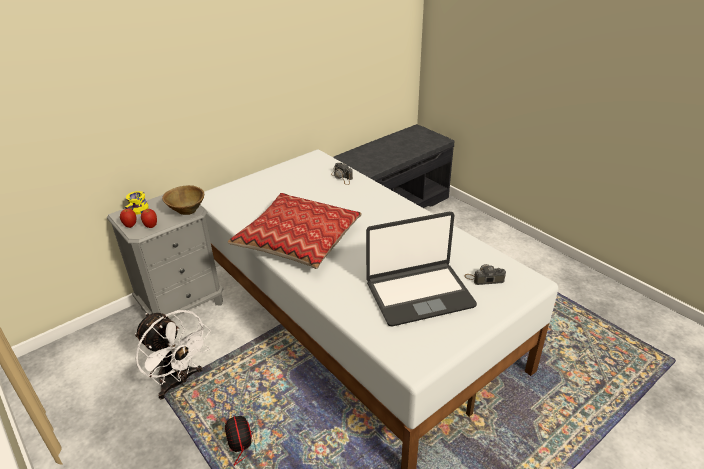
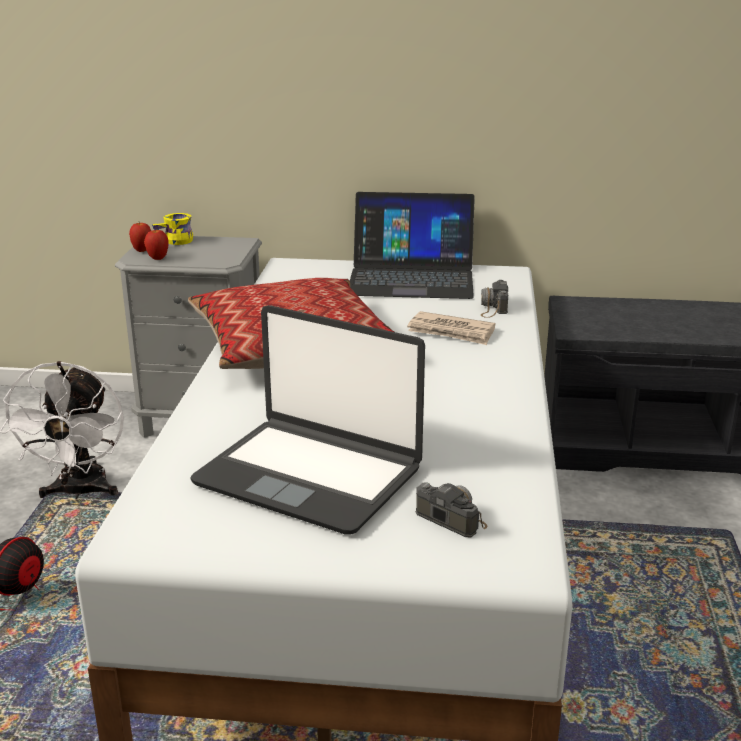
camera: 45 degrees right, 10 degrees down
brown bowl [162,185,204,215] -> none
none -> laptop [350,192,475,299]
none -> newspaper [407,311,496,345]

